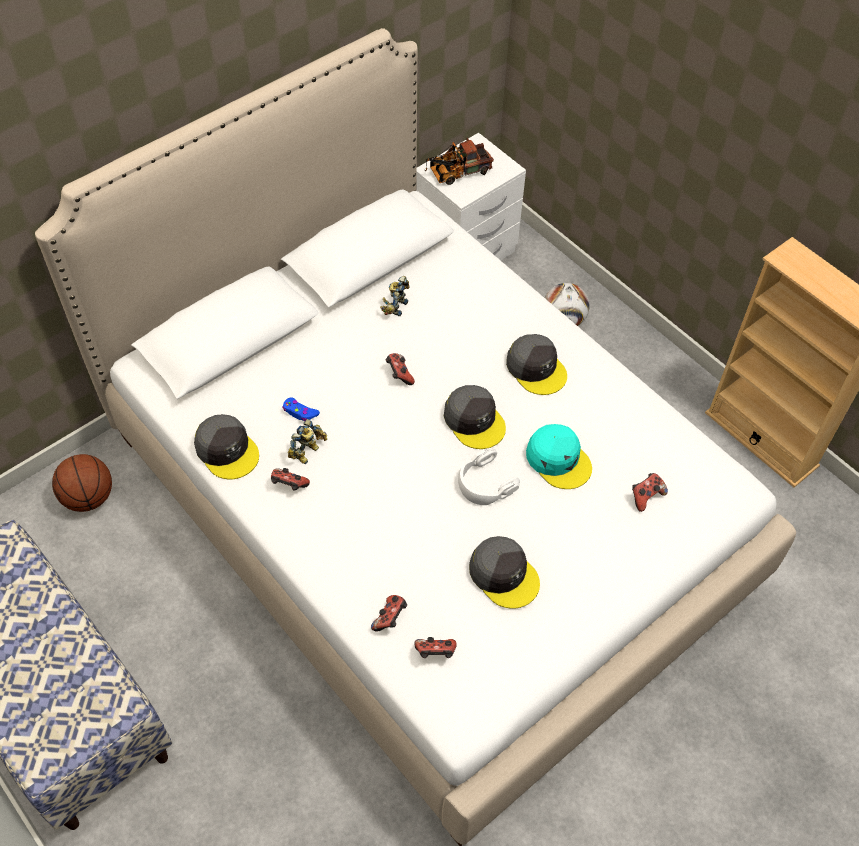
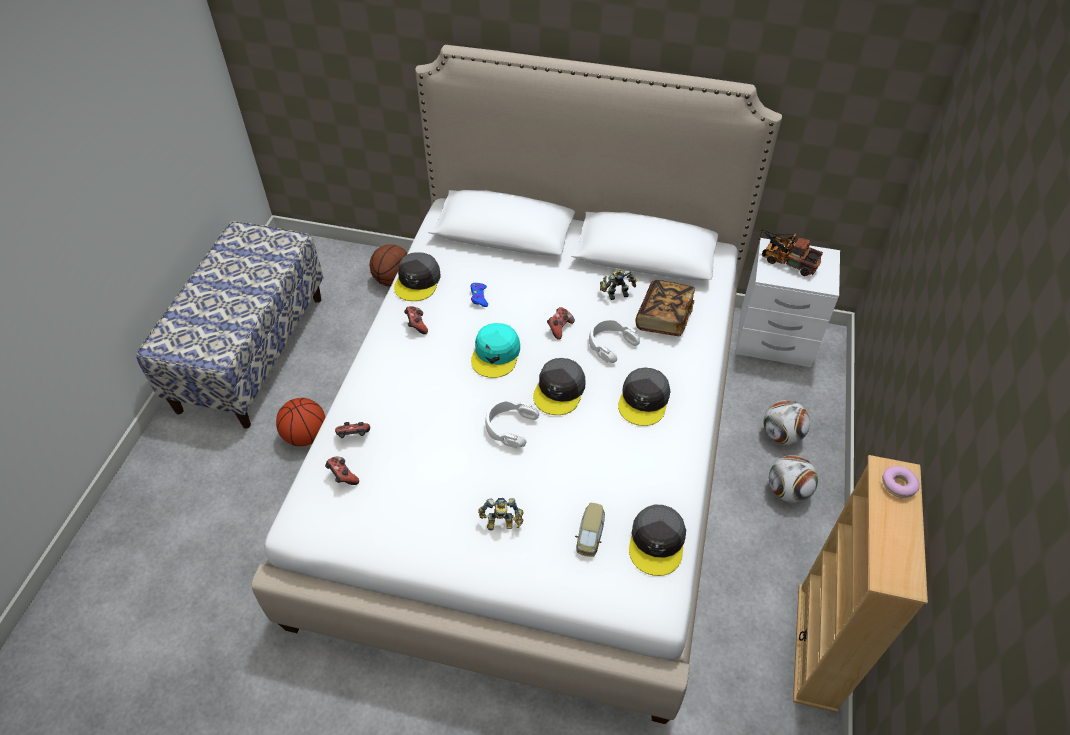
camera: 55 degrees right, 5 degrees down
toy robot [288,419,327,464] -> toy robot moved to [478,498,524,530]
grey cap [469,536,540,609] -> grey cap moved to [629,504,686,576]
turquoise cap [526,424,592,489] -> turquoise cap moved to [471,323,520,378]
game controller [632,473,668,512] -> toy car [575,503,605,557]
none -> basketball [276,398,325,446]
none -> white headphones [589,318,640,363]
none -> book [635,280,695,336]
none -> football [769,455,818,503]
none -> donut [882,466,920,498]

